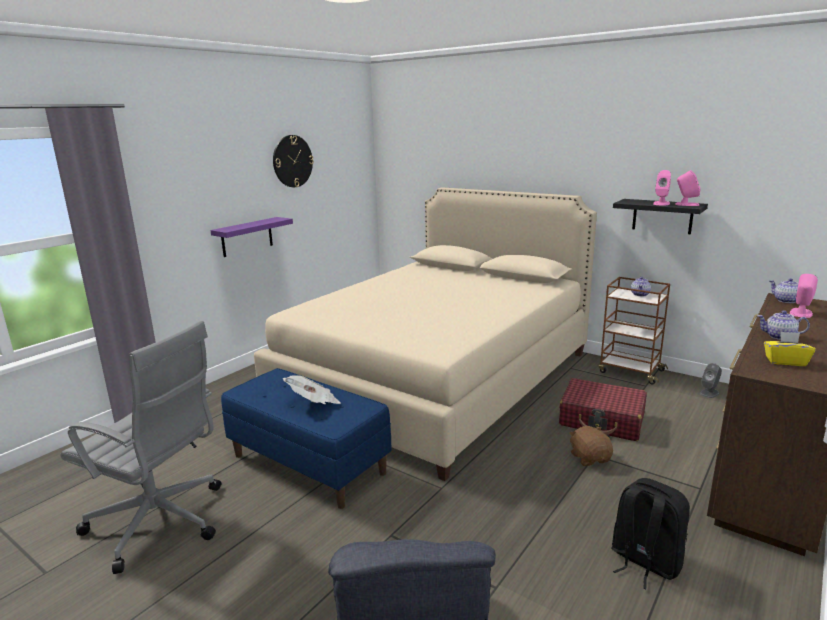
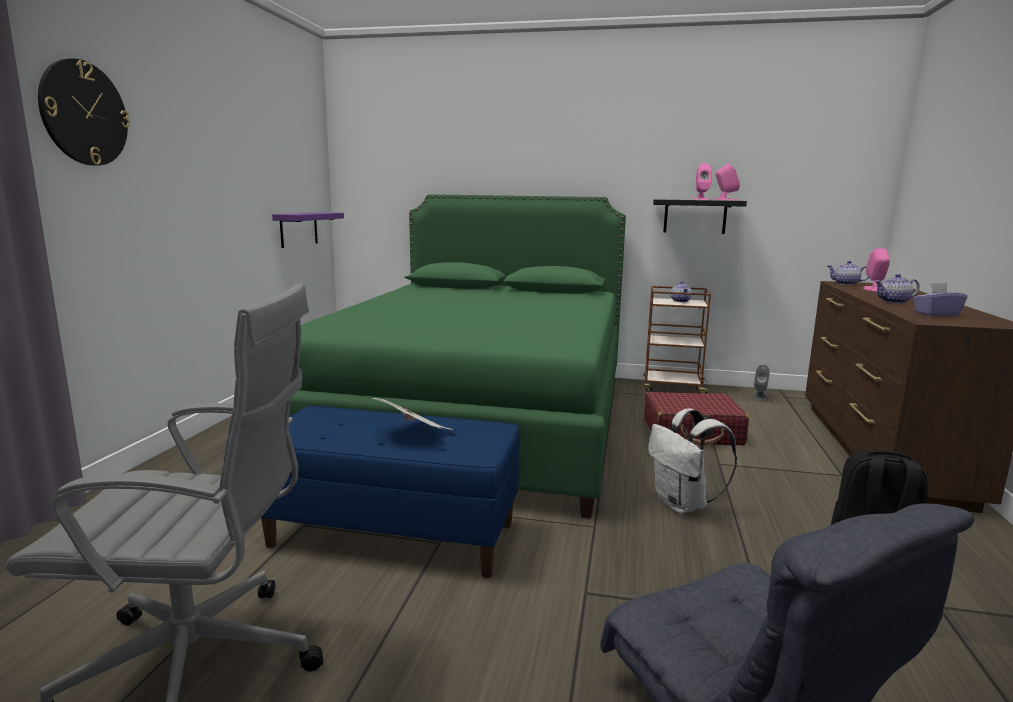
camera: 25 degrees left, 5 degrees down
purple shelf [210,217,293,257] -> purple shelf moved to [272,212,344,248]
beige bed [254,187,597,481] -> green bed [289,194,626,519]
wall clock [273,135,314,187] -> wall clock moved to [38,58,130,166]
brown plush toy [569,426,613,466] -> none
yellow tissue box [764,331,815,366] -> purple tissue box [913,283,968,316]
none -> white backpack [648,409,737,514]

